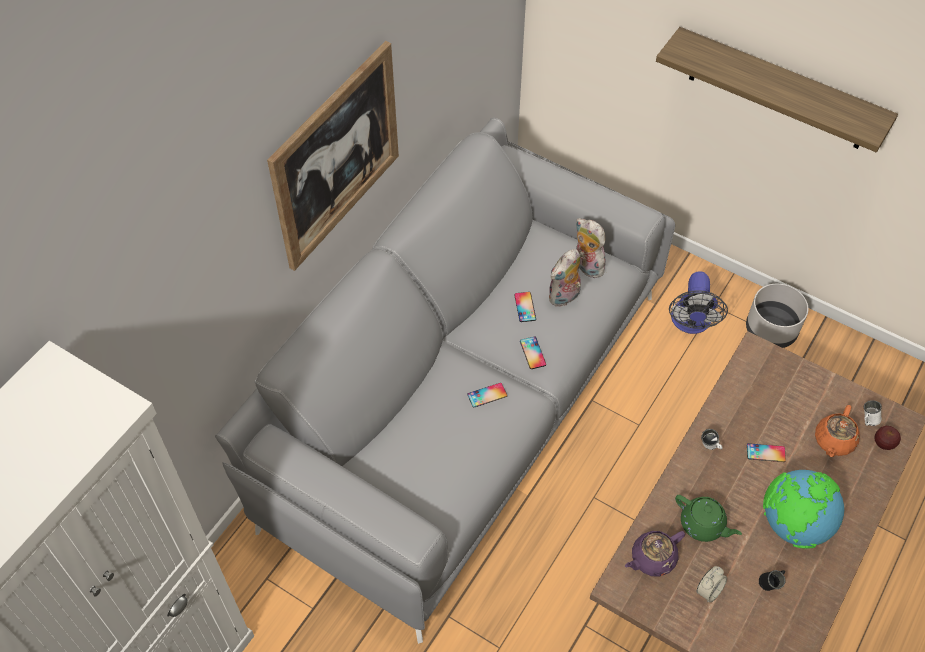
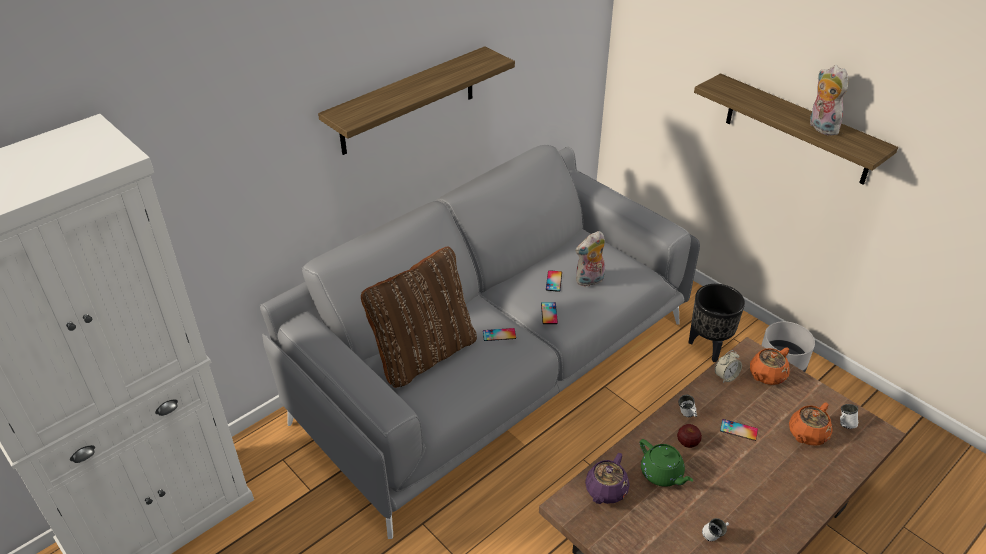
camera: 15 degrees right, 15 degrees down
picture [267,41,399,271] -> shelf [318,46,515,155]
plush toy [576,218,608,278] -> plush toy moved to [810,65,848,135]
purple teapot [625,531,685,577] -> purple teapot turned 45 degrees counterclockwise [585,453,630,504]
fan [669,271,728,334] -> black planter [689,284,745,362]
alarm clock [697,566,727,603] -> alarm clock moved to [715,350,742,383]
black mug [759,570,785,591] -> white mug [702,518,729,541]
globe [763,470,844,548] -> none
apple [875,426,901,450] -> apple moved to [677,424,702,448]
none -> brown pillow [361,247,477,388]
none -> orange teapot [750,347,790,385]

